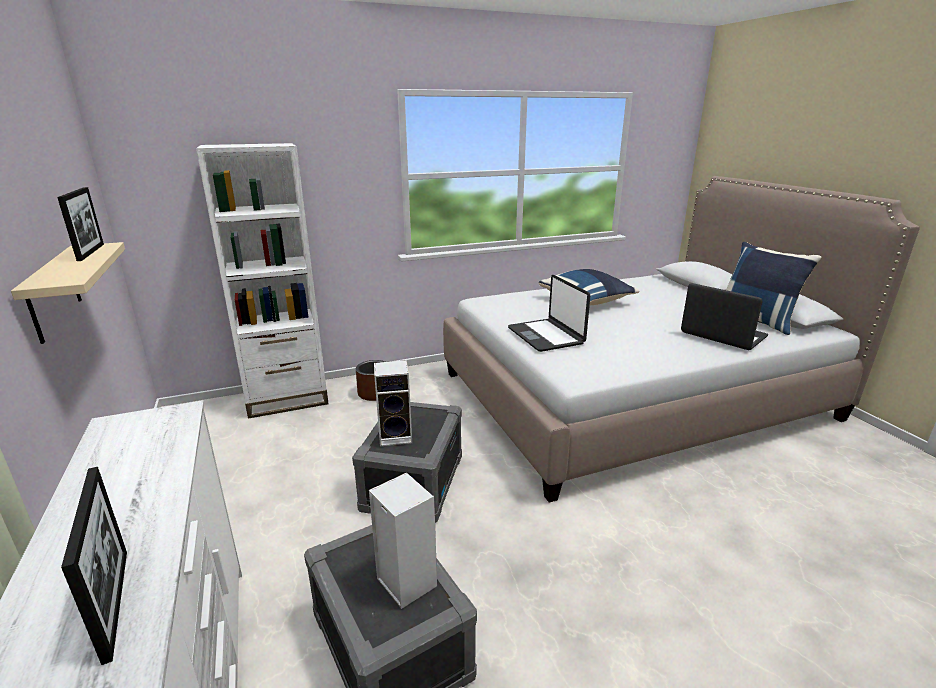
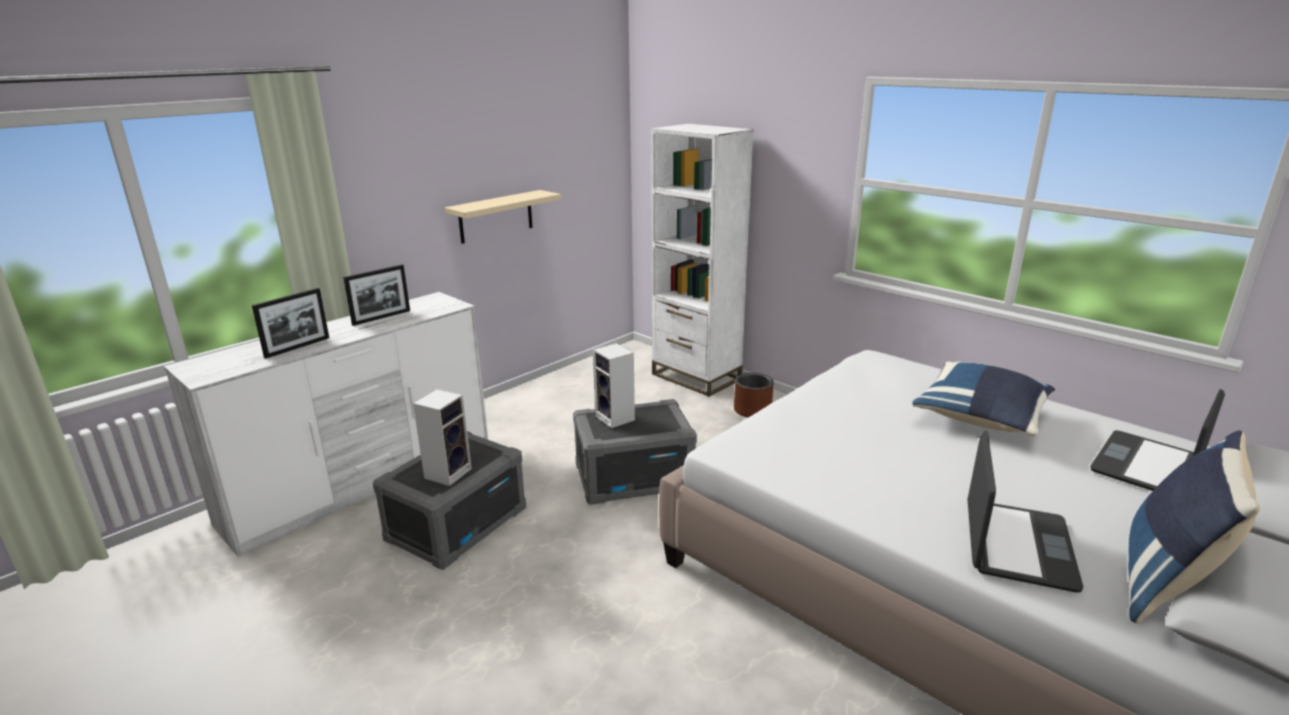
camera: 65 degrees right, 0 degrees up
picture frame [57,187,104,261] -> picture frame moved to [343,265,410,326]
laptop [508,275,590,352] -> laptop moved to [1090,389,1225,491]

